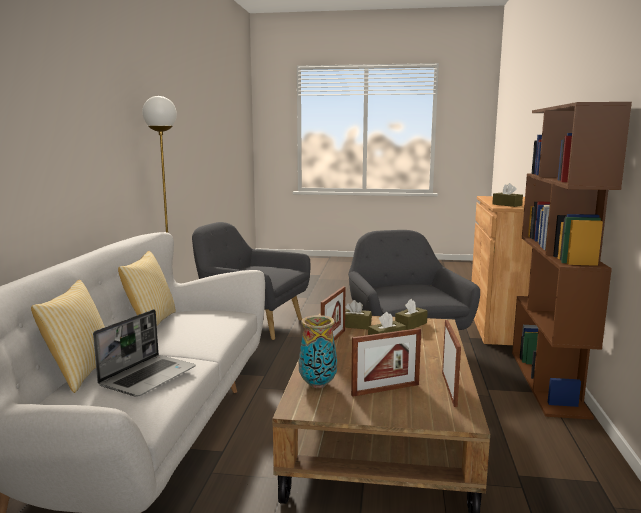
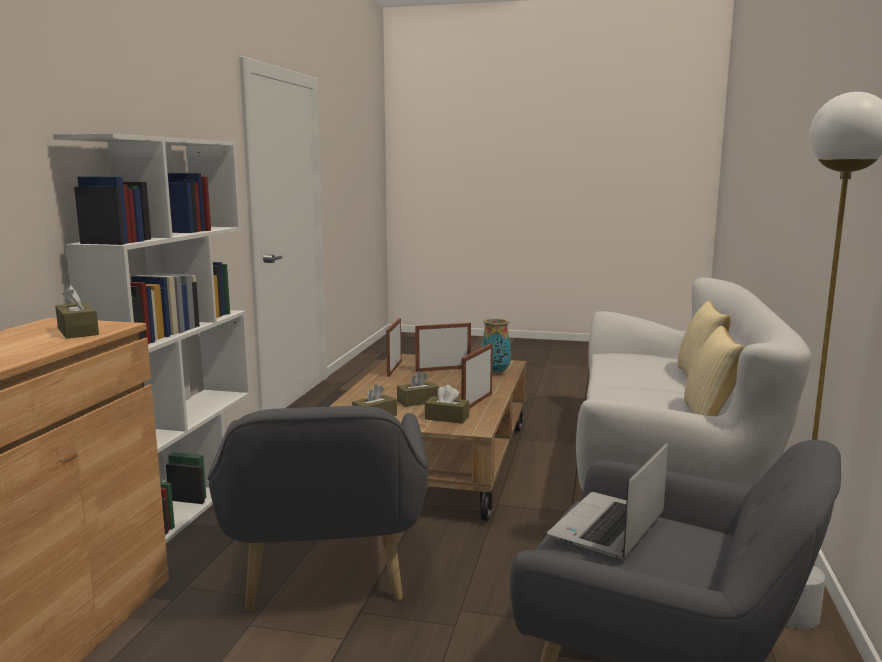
camera: 175 degrees left, 0 degrees up
laptop [93,309,196,397] -> laptop moved to [547,442,668,560]
brown bookcase [512,102,632,420] -> white bookcase [53,134,250,543]

